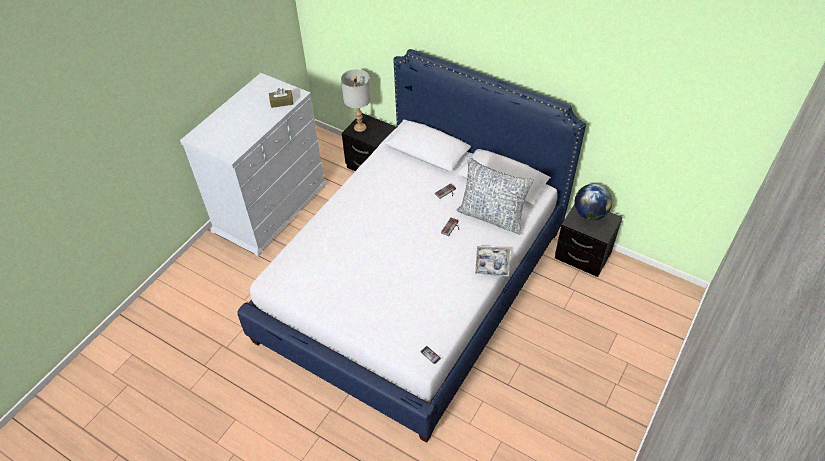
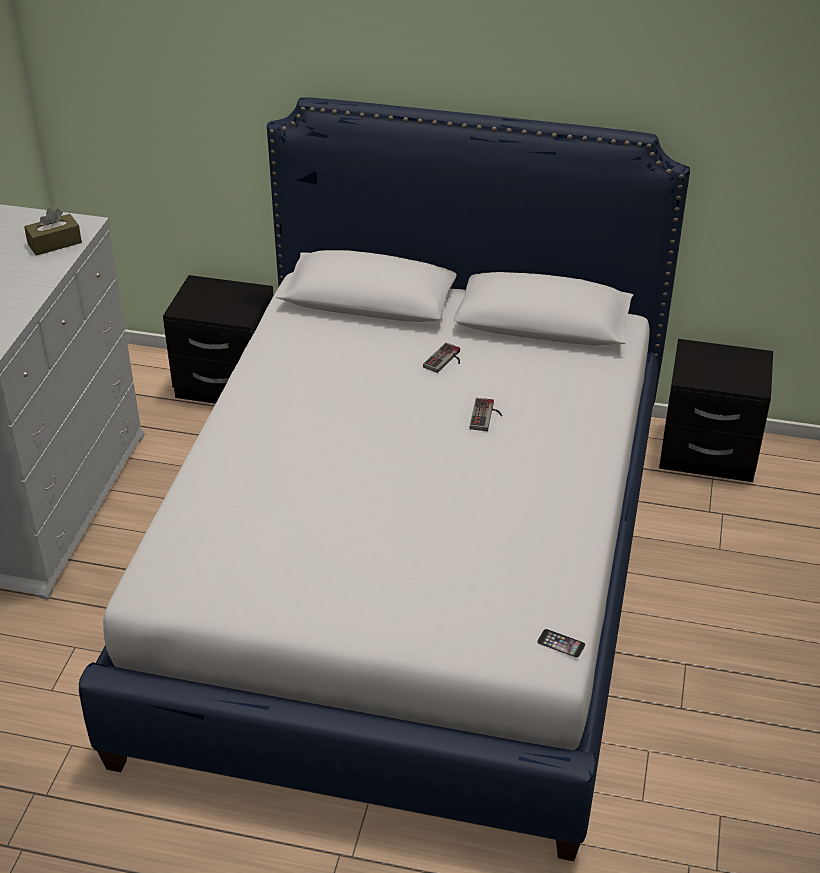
camera: 20 degrees left, 10 degrees down
grey table lamp [341,69,371,132] -> none
pillow [457,157,534,235] -> none
tray [475,246,510,277] -> none
globe [575,184,612,220] -> none

